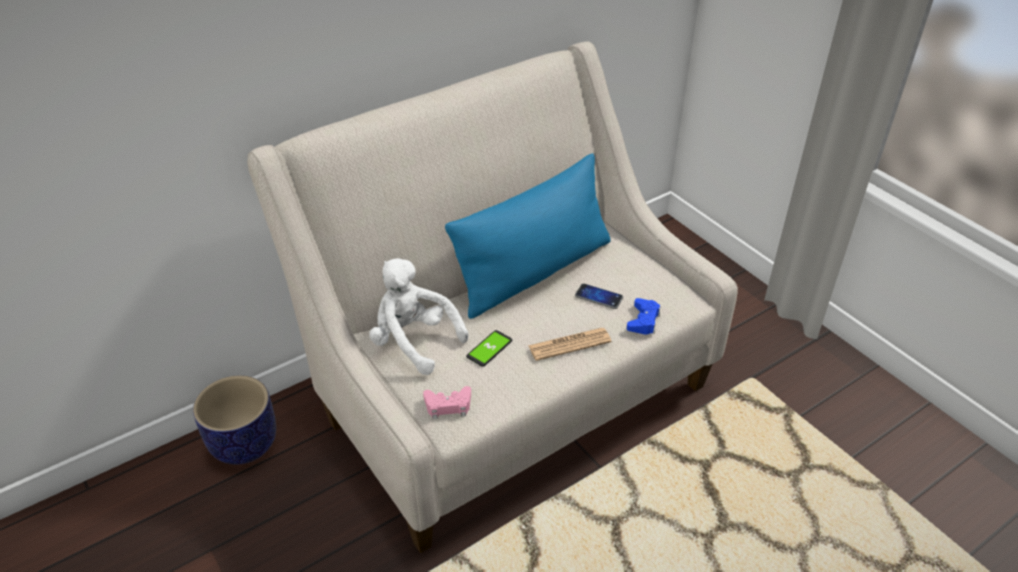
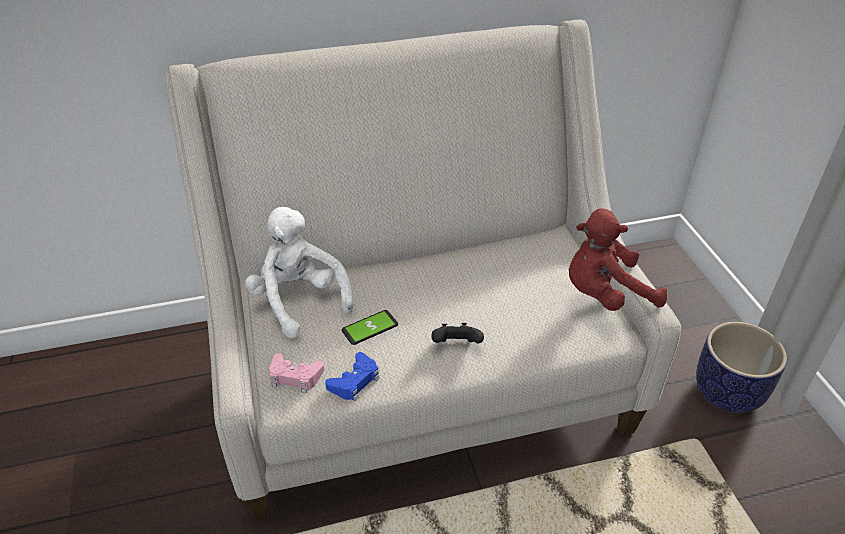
camera: 20 degrees right, 0 degrees up
planter [193,375,276,465] -> planter moved to [696,322,787,413]
blue pillow [445,153,611,319] -> none
newspaper [528,328,612,361] -> black game controller [431,323,484,344]
phone [575,284,623,309] -> none
blue game controller [627,298,660,334] -> blue game controller moved to [325,352,379,401]
none -> red plush toy [569,209,667,311]

